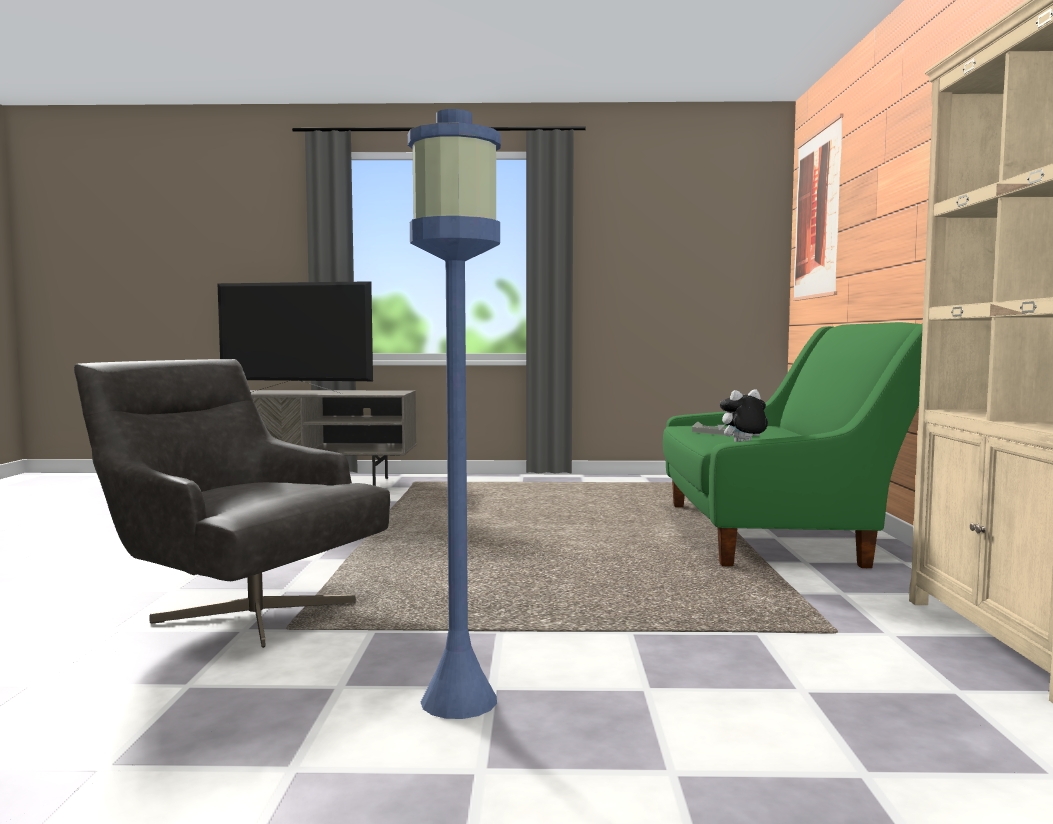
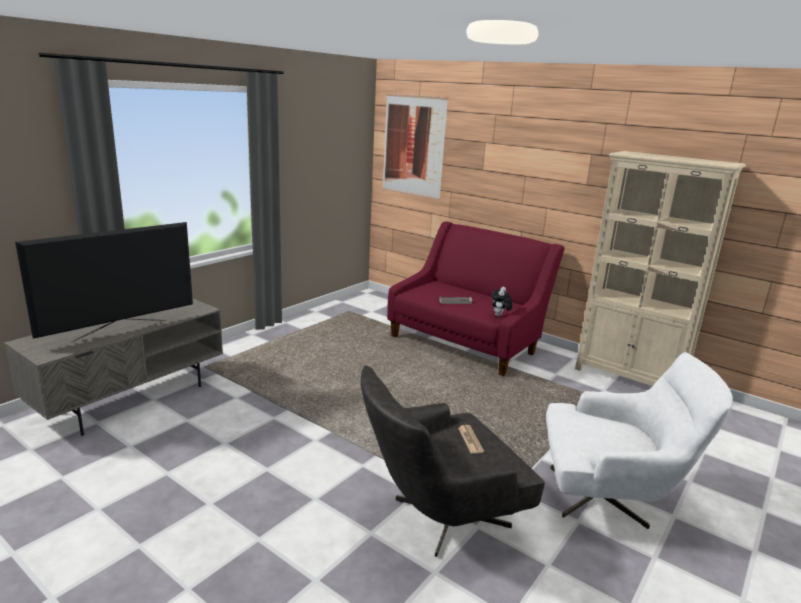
camera: 55 degrees left, 15 degrees up
blue floor lamp [408,109,501,719] -> white armchair [546,352,733,529]
green sofa [663,322,923,568] -> red sofa [387,221,565,376]
none -> newspaper [458,425,484,453]

